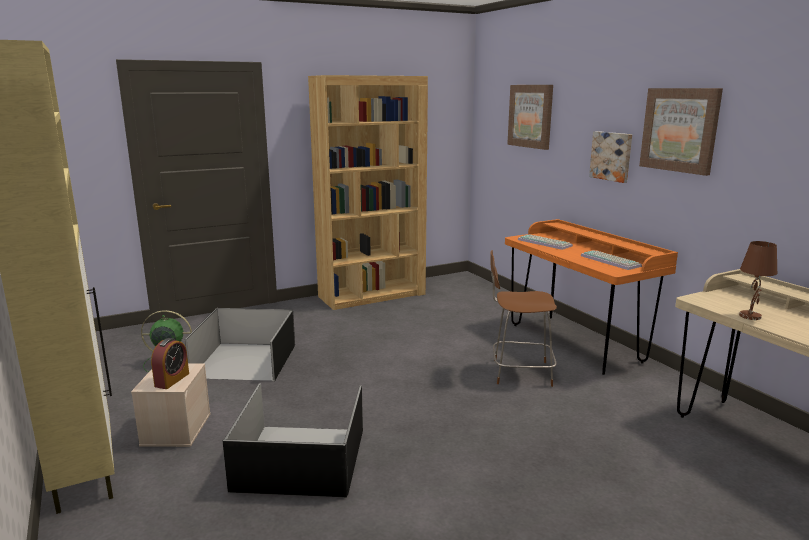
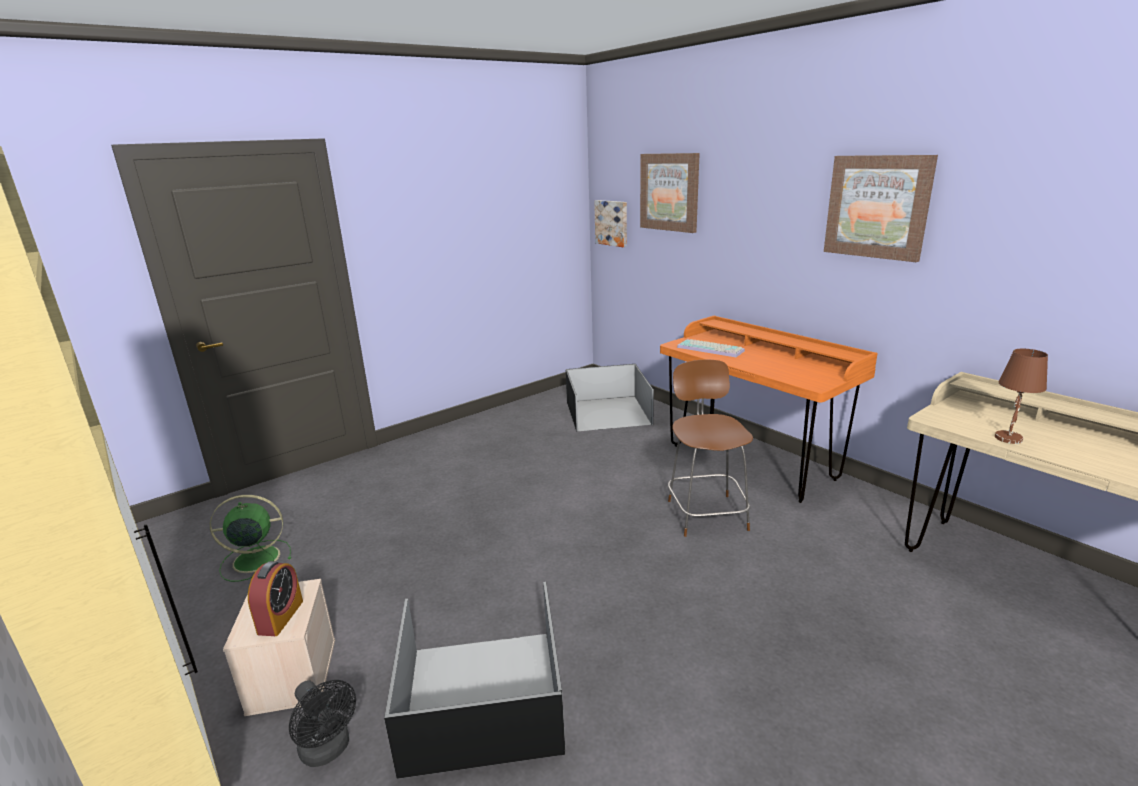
camera: 10 degrees left, 5 degrees up
black storage box [185,308,295,381] -> black storage box moved to [566,364,654,431]
brown bookcase [308,75,428,310] -> none
brown chair [490,250,557,387] -> brown chair turned 90 degrees clockwise [668,359,753,537]
keyboard [581,250,642,270] -> none
picture [589,131,632,183] -> picture moved to [594,200,627,247]
none -> black fan [289,680,356,767]

